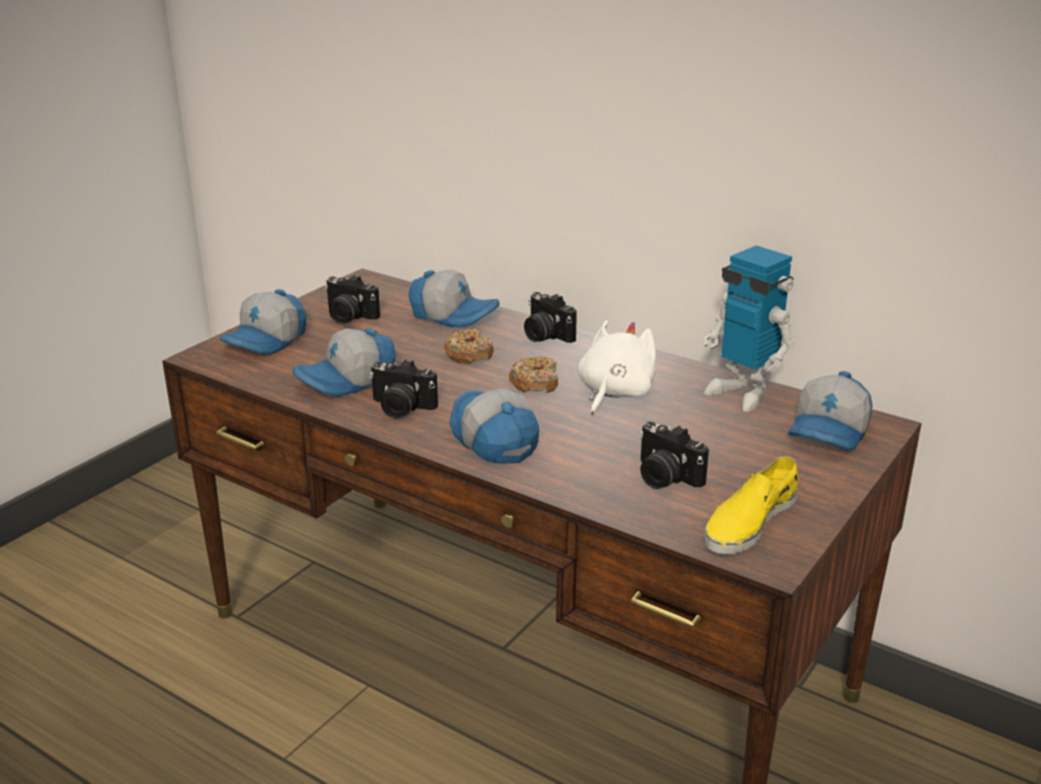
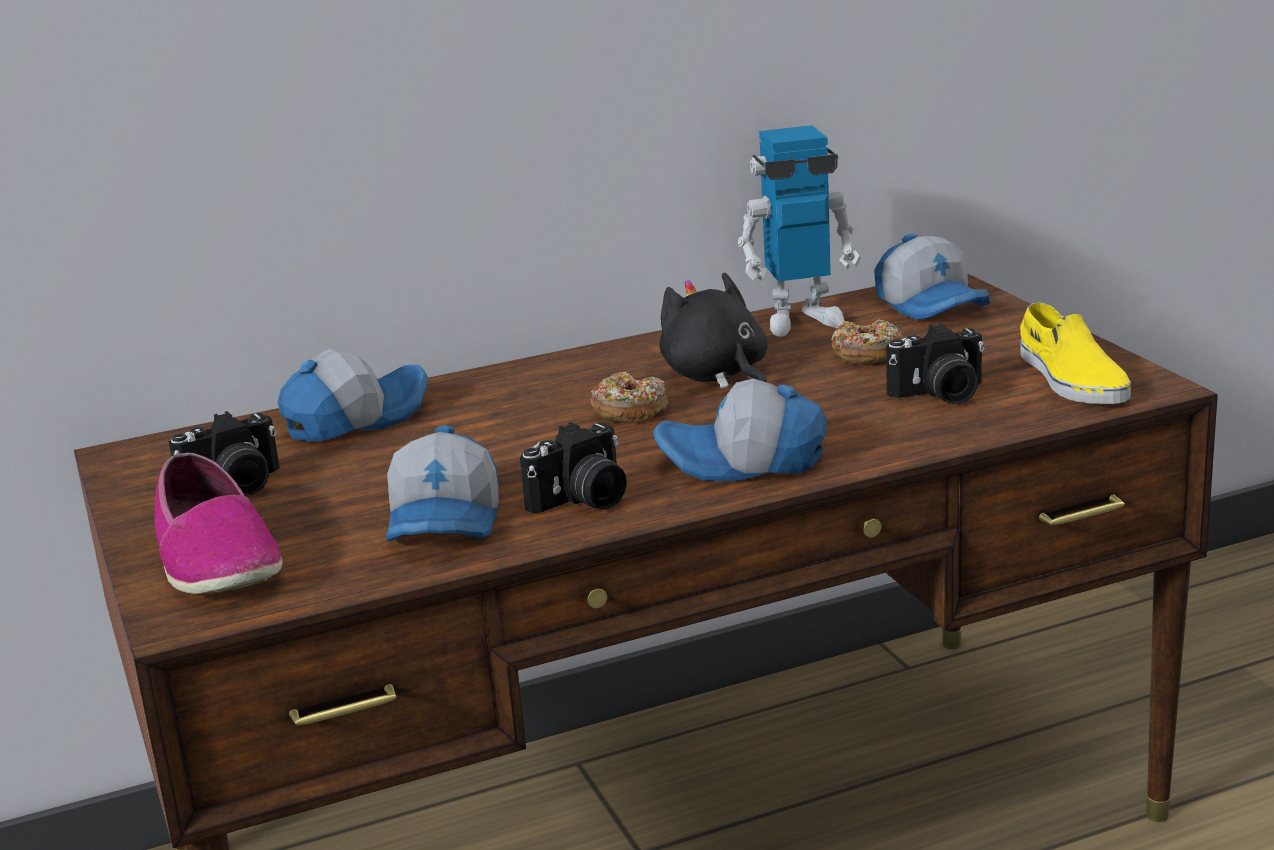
camera: 55 degrees left, 5 degrees down
cap [220,289,306,355] -> shoe [154,453,283,594]
donut [444,328,493,364] -> donut moved to [832,319,903,366]
camera [524,292,577,343] -> none
white plush toy [578,320,656,415] -> black plush toy [659,272,768,389]

